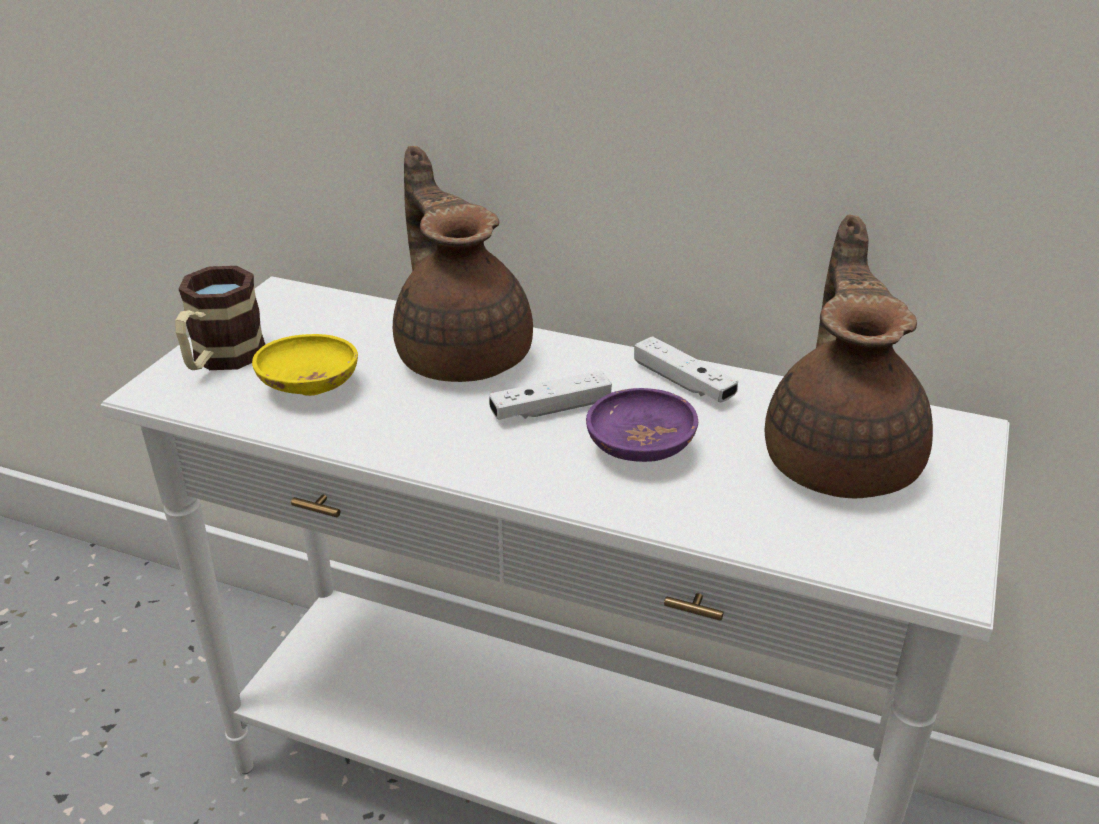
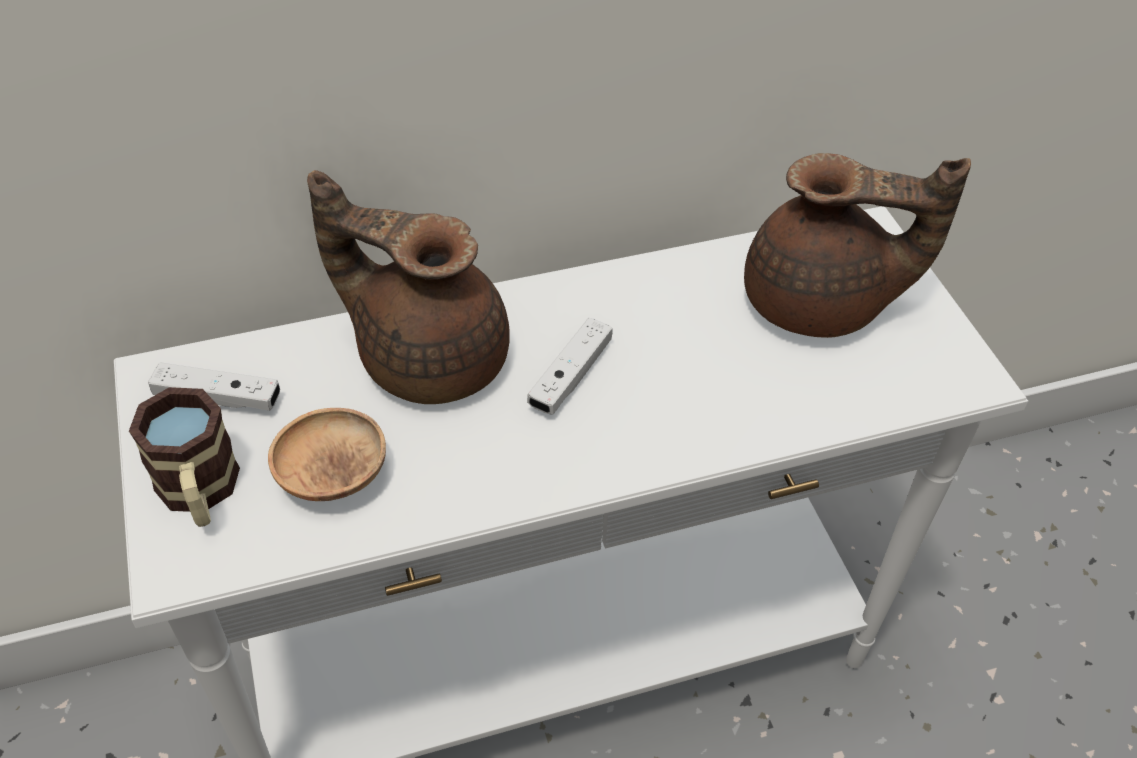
camera: 40 degrees left, 15 degrees up
yellow bowl [252,334,358,396] -> brown bowl [268,408,386,501]
purple bowl [586,388,698,462] -> none
white game controller [634,336,738,402] -> white game controller moved to [148,362,280,411]
brown teapot [765,215,933,498] -> brown teapot turned 135 degrees clockwise [744,153,971,338]

